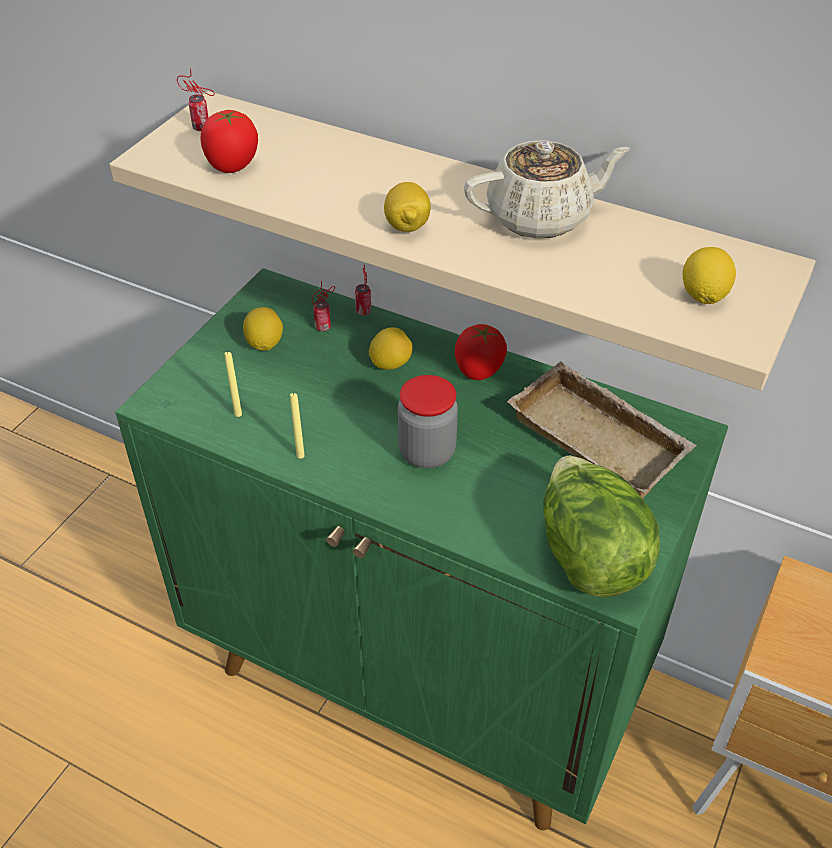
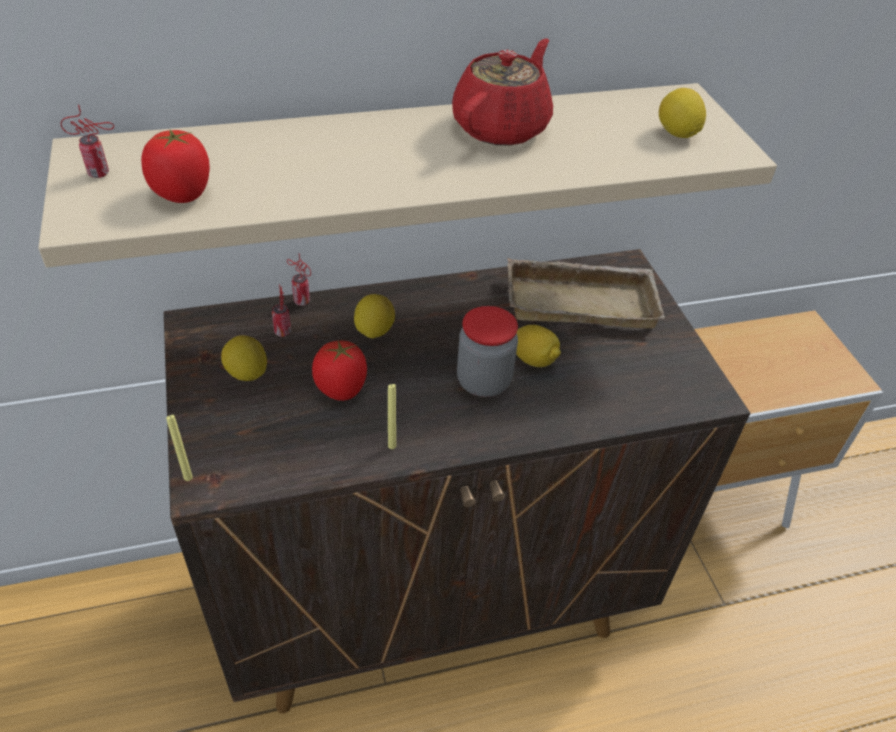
camera: 45 degrees left, 0 degrees up
green cabinet [115,268,728,830] -> brown cabinet [164,249,750,713]
yellow candle [224,351,242,417] -> yellow candle moved to [166,415,193,481]
lemon [384,182,431,232] -> lemon moved to [516,325,561,367]
tomato [455,324,507,380] -> tomato moved to [312,341,367,401]
beige teapot [464,140,630,239] -> red teapot [452,38,553,146]
lettuce [543,456,660,598] -> none

